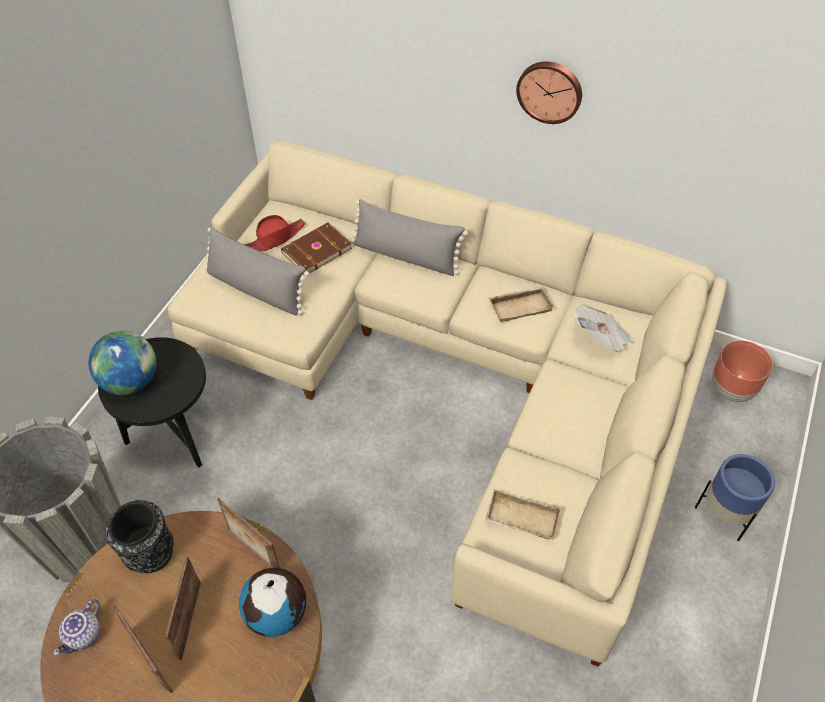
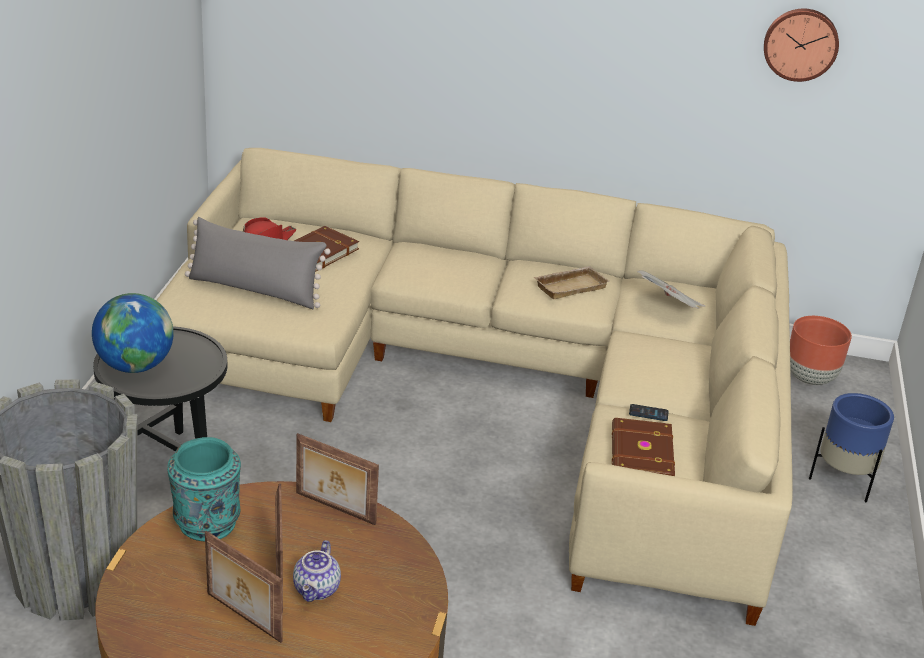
camera: 15 degrees left, 20 degrees down
teapot [54,599,100,655] -> teapot moved to [293,540,341,602]
black vase [105,500,174,573] -> turquoise vase [167,437,241,541]
globe [239,568,306,637] -> none
grey pillow [350,199,468,276] -> none
beige tray [485,489,562,540] -> brown book [612,418,675,476]
wall clock [516,61,582,124] -> wall clock moved to [764,9,839,82]
none -> phone [629,404,669,421]

